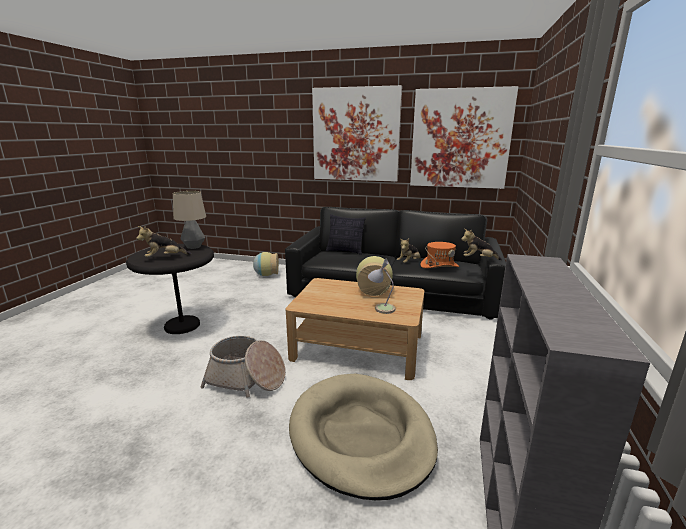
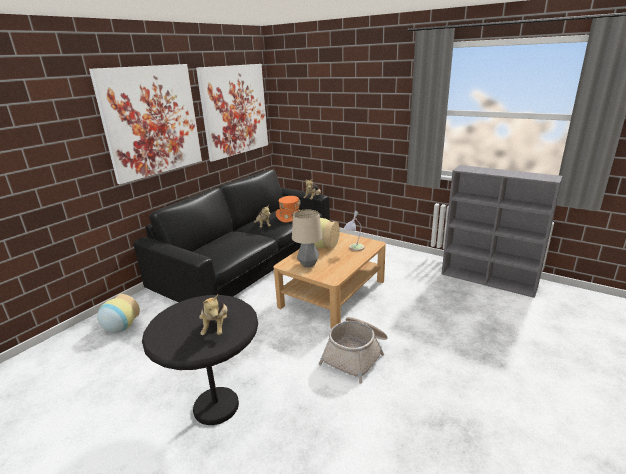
camera: 70 degrees left, 5 degrees up
table lamp [173,191,206,249] -> table lamp moved to [292,209,323,268]
beige dog bed [289,374,438,500] -> none
pillow [326,214,366,255] -> none

